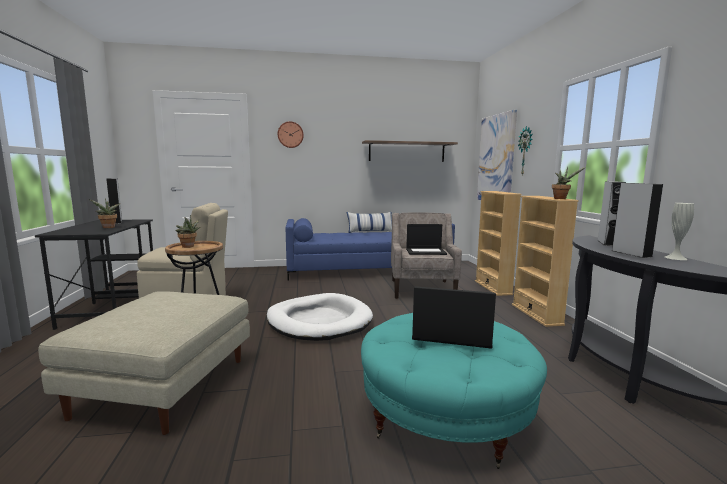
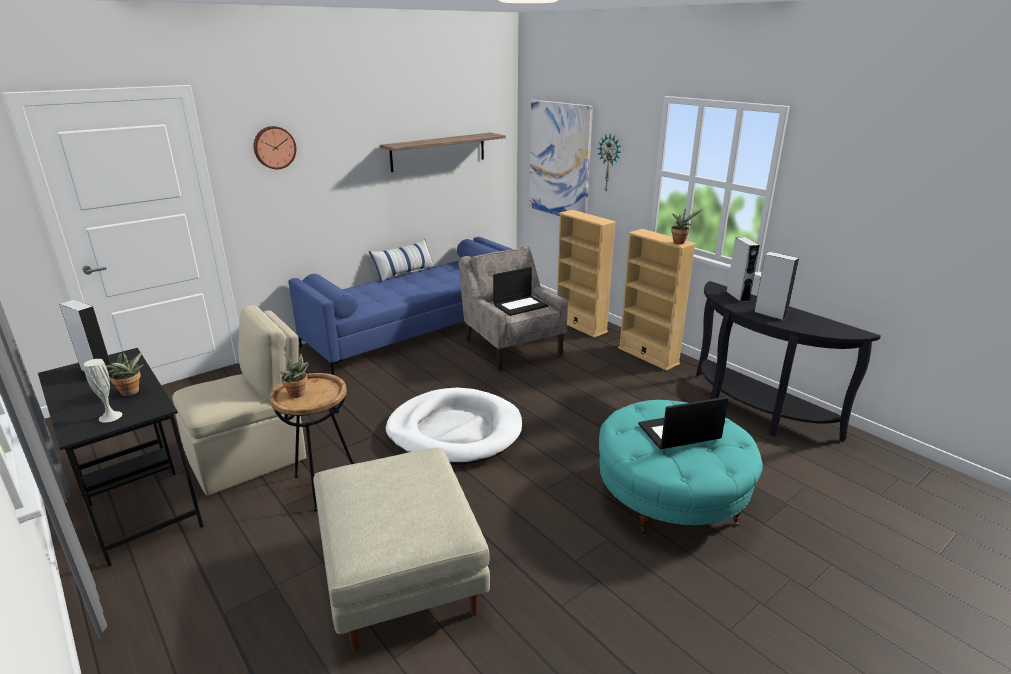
camera: 30 degrees left, 15 degrees up
white vase [665,203,694,260] -> white vase moved to [84,359,122,422]

